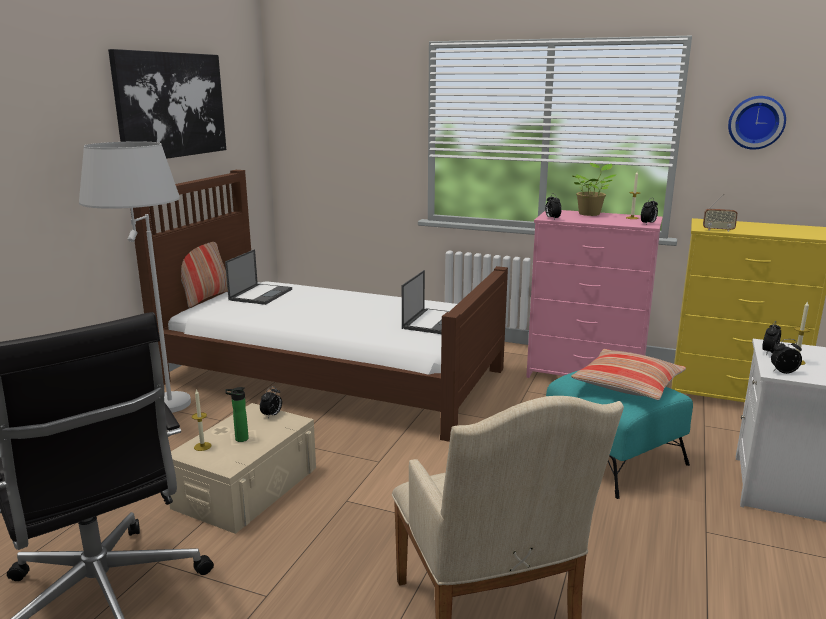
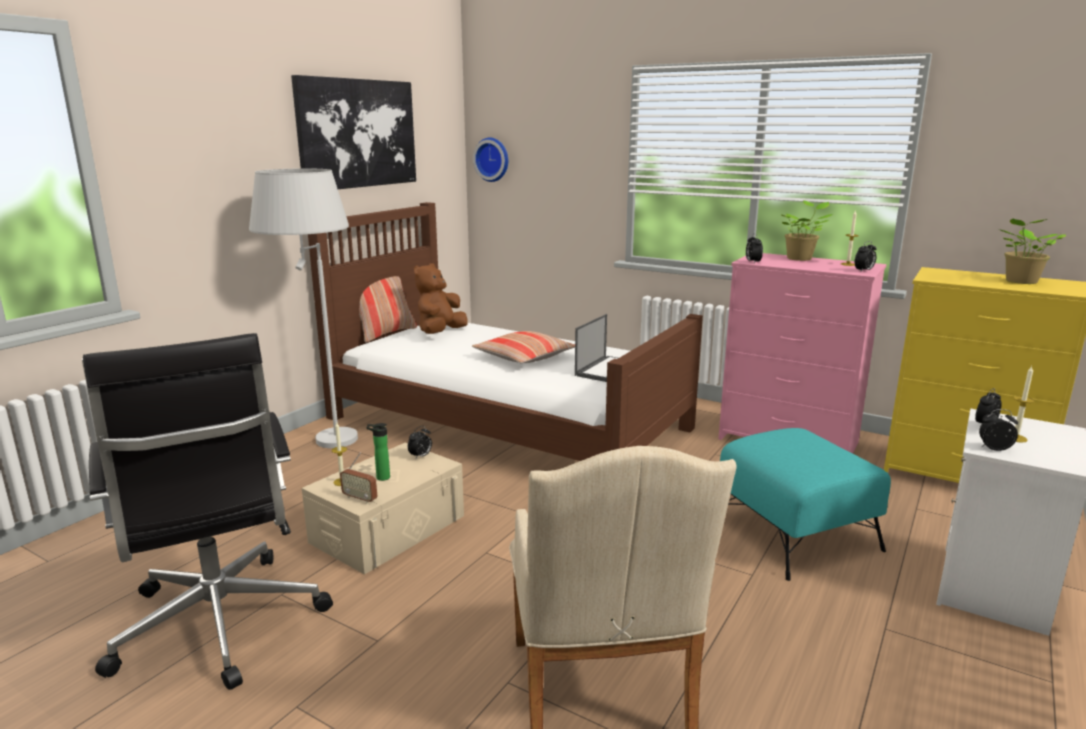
camera: 10 degrees right, 0 degrees up
laptop [225,249,292,305] -> brown plush toy [414,263,468,334]
pillow [571,349,686,400] -> pillow moved to [472,331,575,363]
radio [703,194,738,232] -> radio moved to [340,453,377,504]
wall clock [728,96,786,149] -> wall clock moved to [473,138,508,182]
none -> potted plant [999,219,1066,284]

